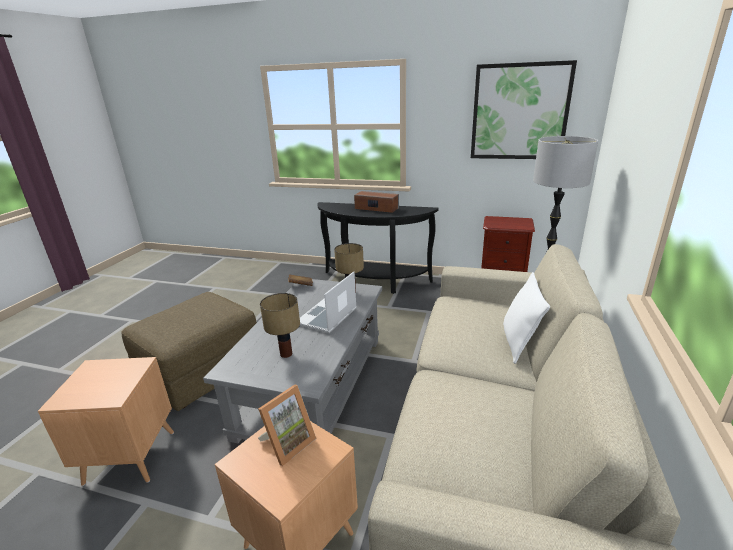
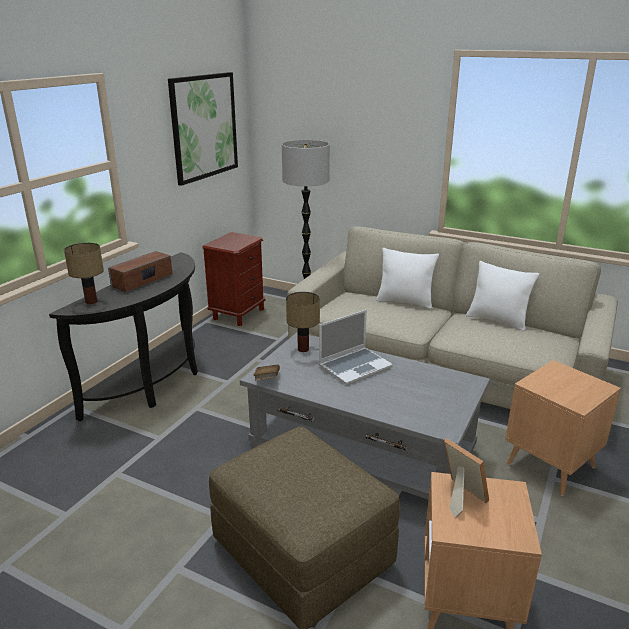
camera: 80 degrees left, 0 degrees up
picture frame [258,384,317,466] -> picture frame moved to [444,438,489,518]
table lamp [260,293,300,358] -> table lamp moved to [64,243,104,304]
laptop [300,271,357,333] -> laptop turned 75 degrees counterclockwise [319,310,393,385]
none -> white pillow [466,261,539,331]

